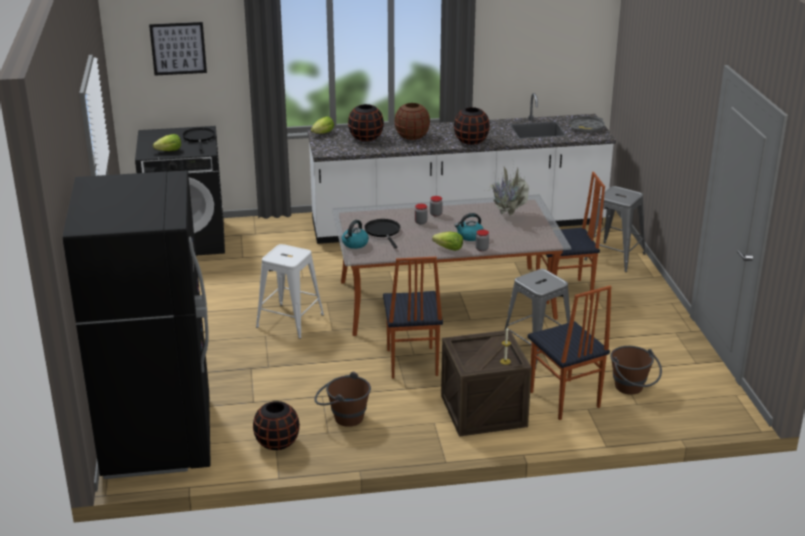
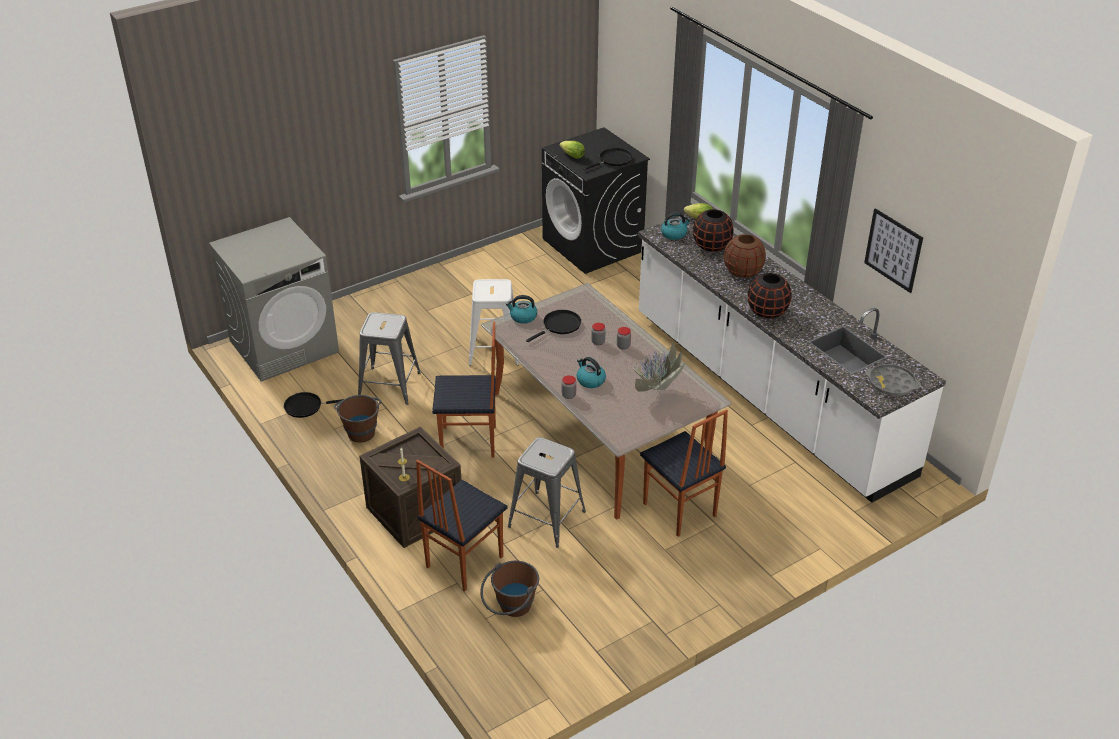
camera: 65 degrees right, 10 degrees up
black fridge [63,171,211,479] -> grey washing machine [209,217,339,382]
picture [149,22,207,75] -> picture moved to [864,208,923,293]
black vase [253,401,300,450] -> black frying pan [284,392,344,418]
chair [383,257,443,378] -> chair turned 150 degrees counterclockwise [432,322,496,458]
lettuce [432,232,463,251] -> none
grey stool [584,186,645,272] -> grey stool moved to [358,312,421,405]
none -> kettle [661,212,691,240]

